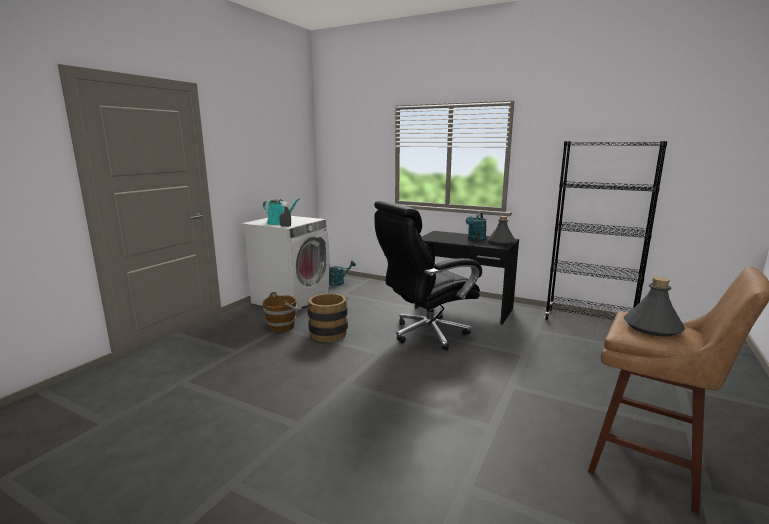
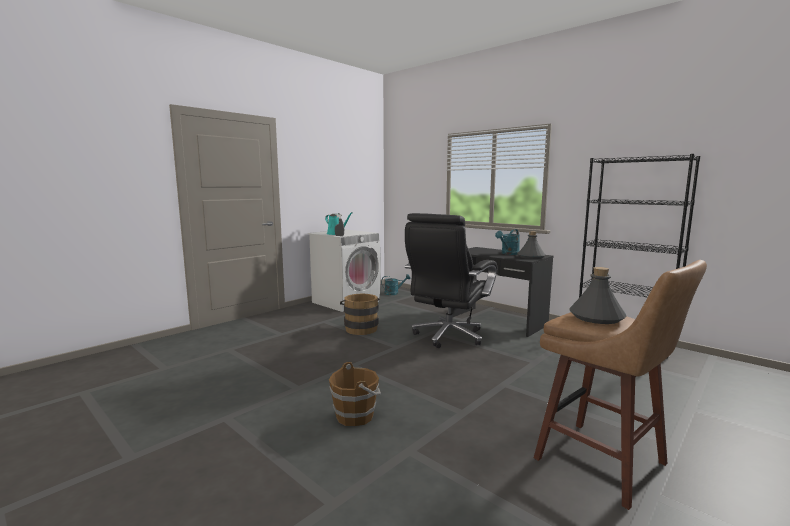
camera: 15 degrees right, 5 degrees down
brown bucket [262,292,299,332] -> brown bucket moved to [329,362,381,426]
black office chair [374,201,482,350] -> black office chair turned 45 degrees counterclockwise [405,213,498,348]

